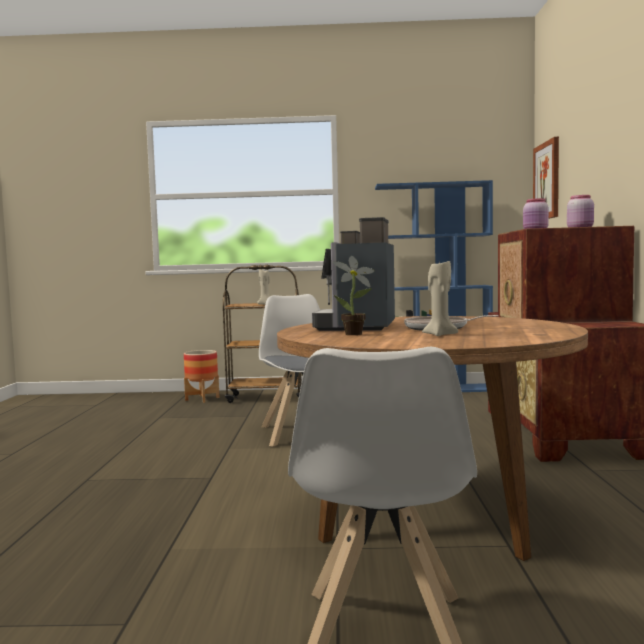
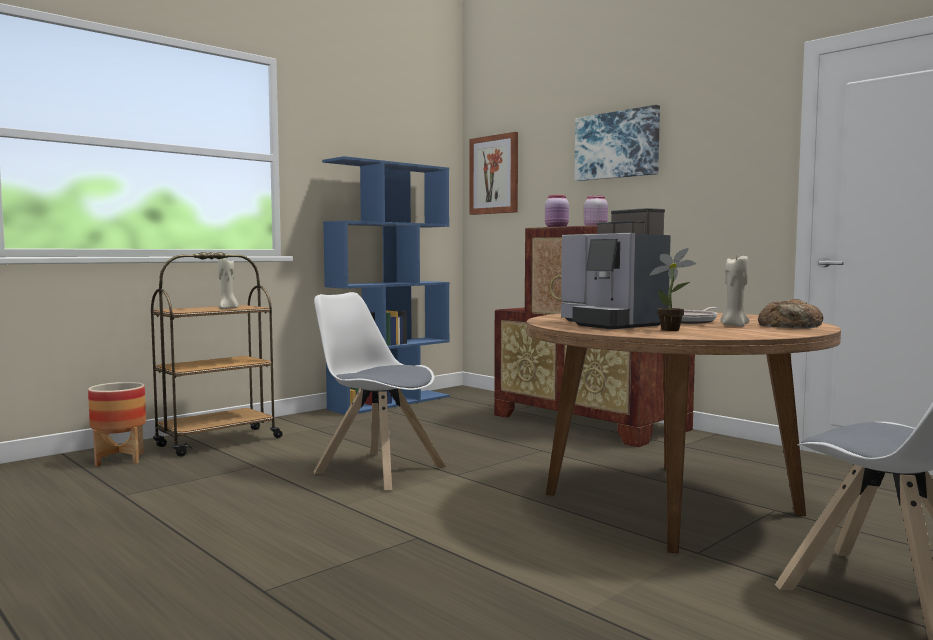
camera: 45 degrees left, 0 degrees up
none -> picture [575,105,660,181]
none -> bread [758,299,823,329]

